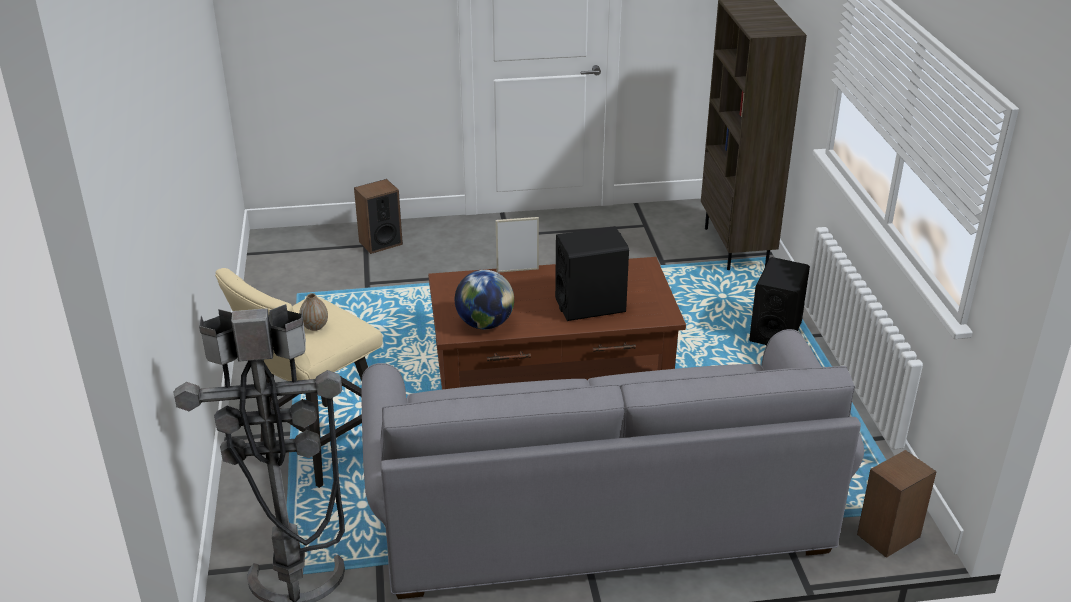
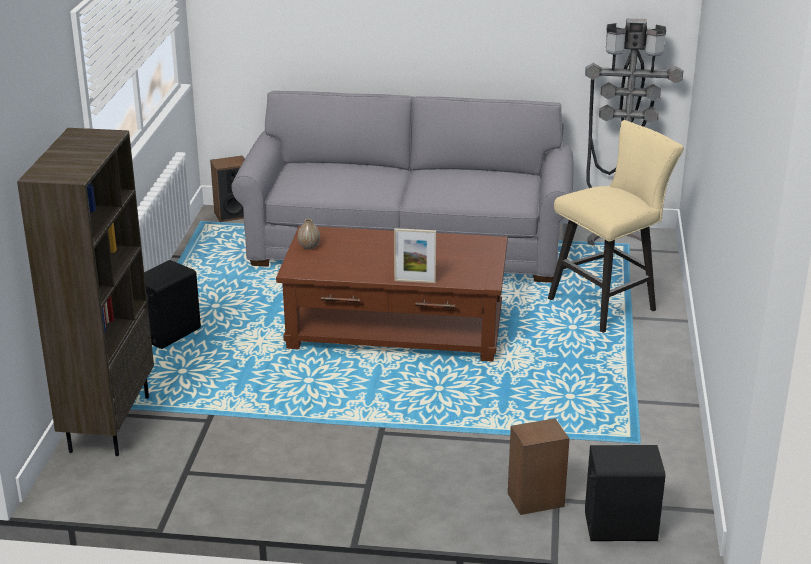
camera: 165 degrees left, 5 degrees down
vase [299,293,328,331] -> vase moved to [298,219,320,249]
globe [455,270,514,329] -> none
black speaker [555,226,629,321] -> black speaker moved to [585,445,665,541]

